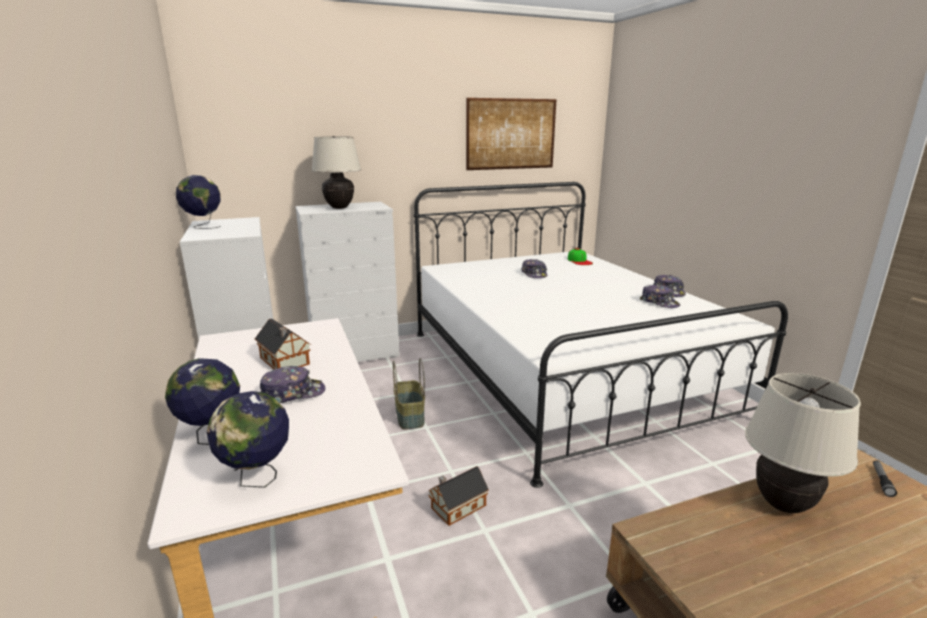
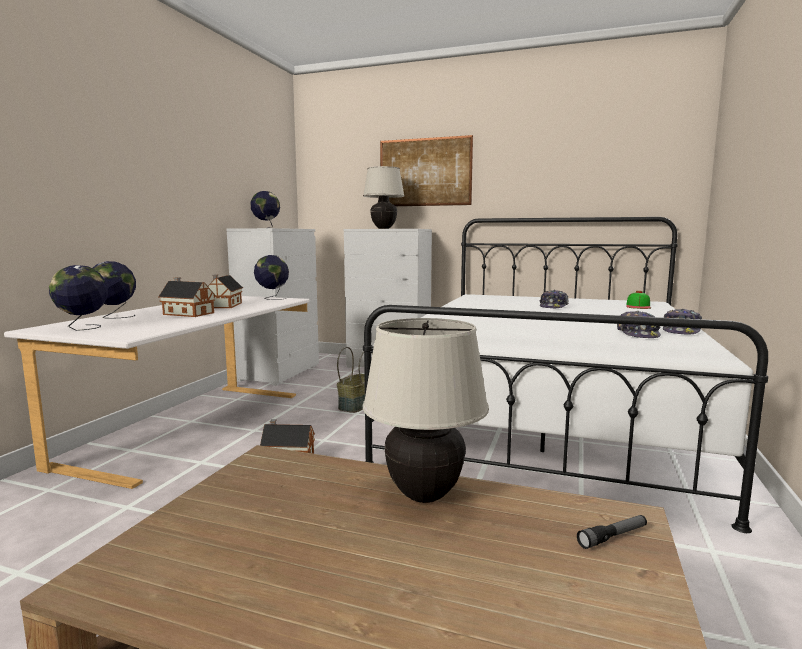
camera: 40 degrees right, 10 degrees down
cap [260,366,325,403] -> toy house [158,277,215,317]
picture [466,98,556,170] -> picture moved to [380,135,473,206]
none -> globe [254,255,289,300]

